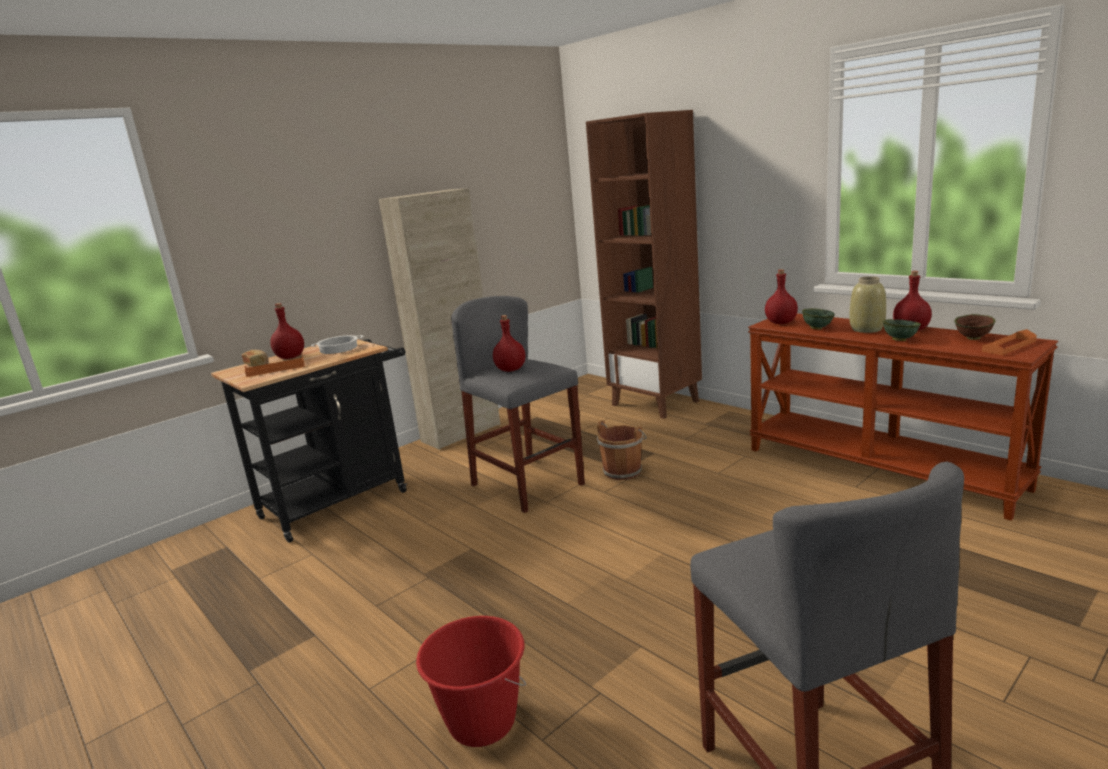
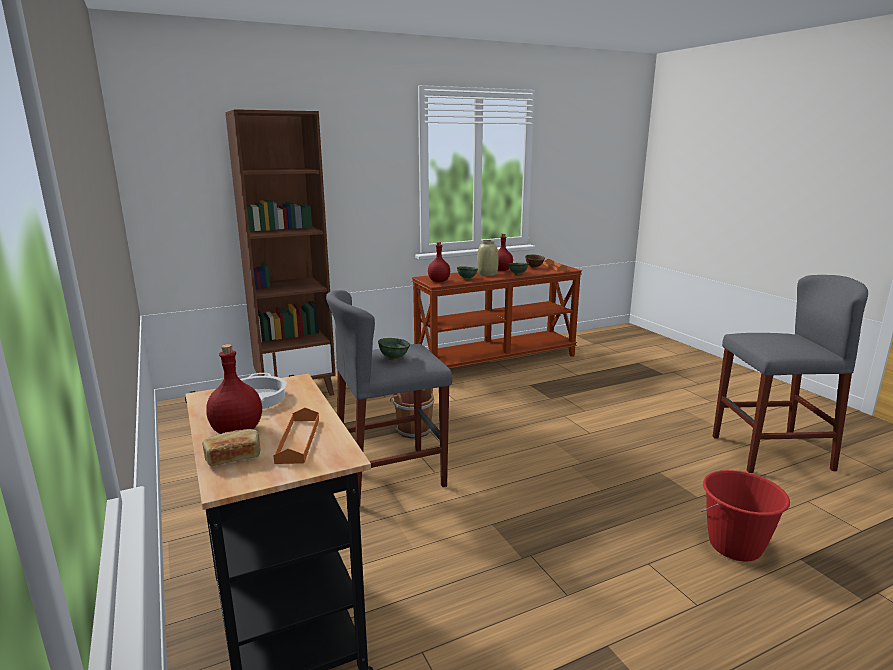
camera: 75 degrees left, 0 degrees up
beige cabinet [379,188,500,450] -> none
red bottle [493,315,525,372] -> green bowl [378,338,410,360]

